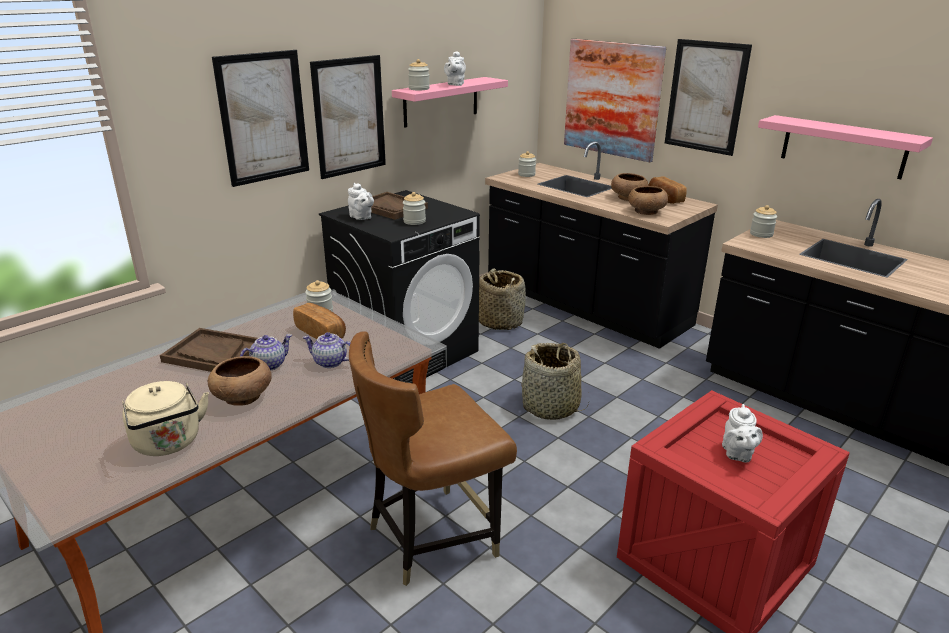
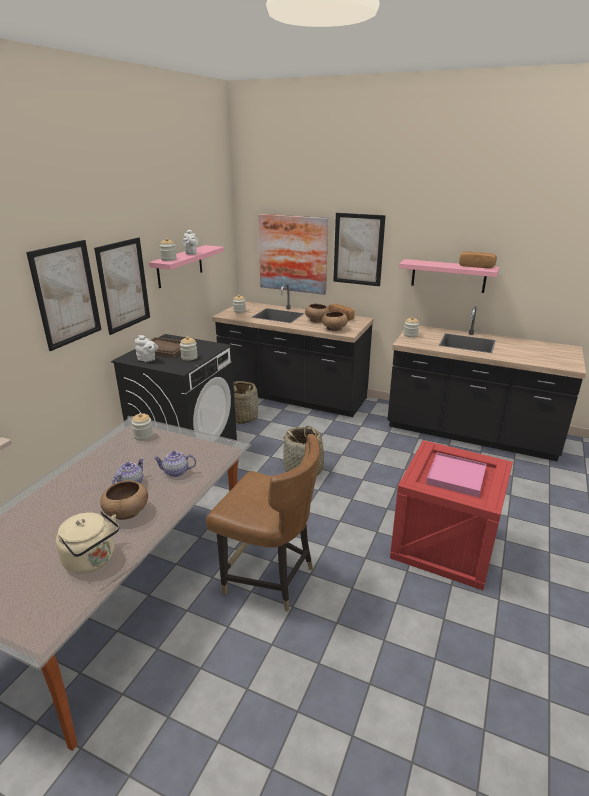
camera: 20 degrees left, 0 degrees up
brown tray [160,328,258,372] -> none
bread [293,303,346,339] -> bread moved to [459,251,497,269]
brown chair [349,332,517,586] -> brown chair turned 105 degrees counterclockwise [206,434,320,612]
white teapot [722,404,763,463] -> pink tray [426,452,486,497]

